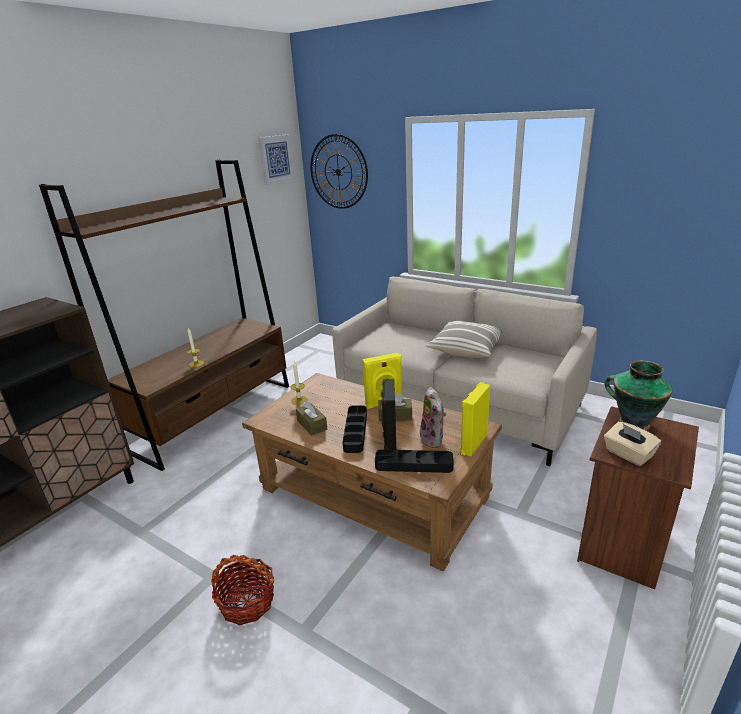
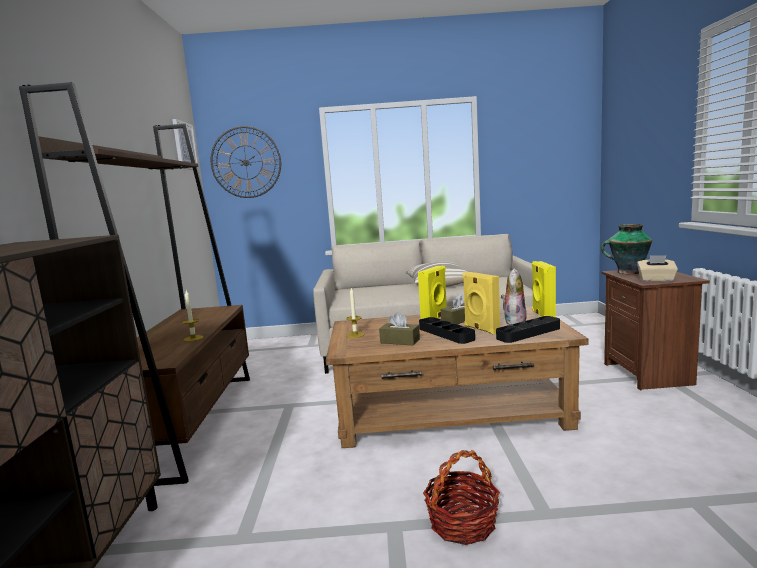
camera: 35 degrees left, 15 degrees down
black speaker [381,378,396,450] -> yellow speaker [463,272,500,335]
plush toy [420,387,446,448] -> plush toy turned 105 degrees counterclockwise [501,268,527,325]

